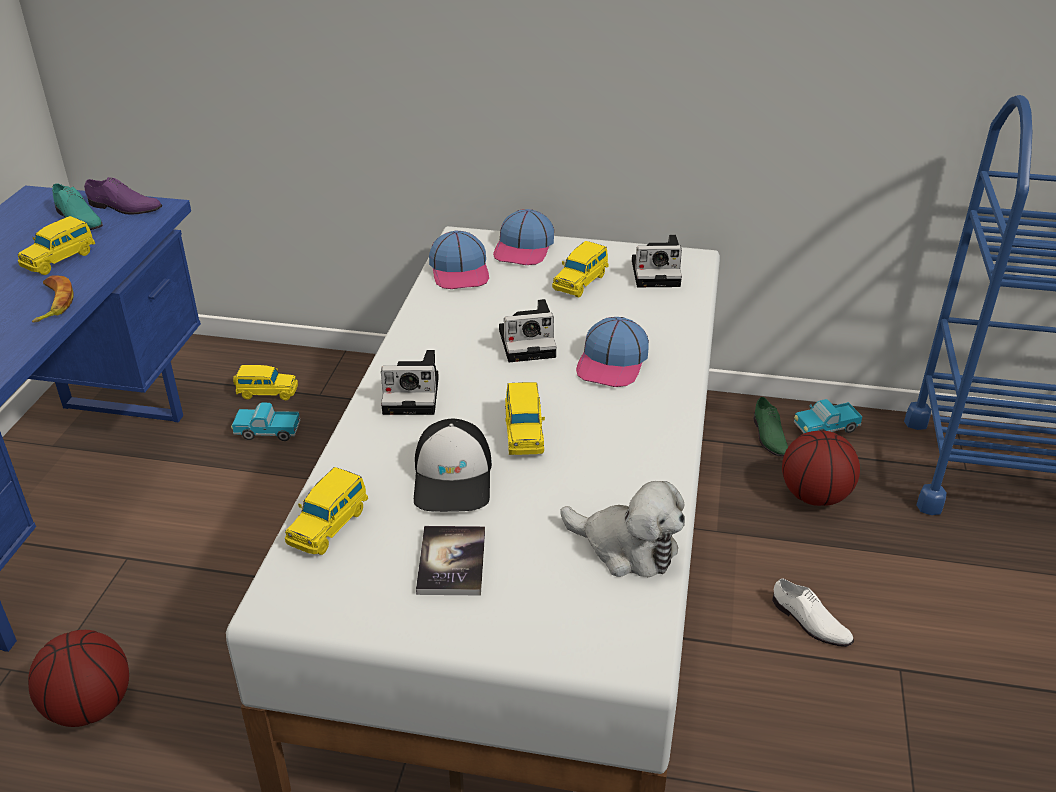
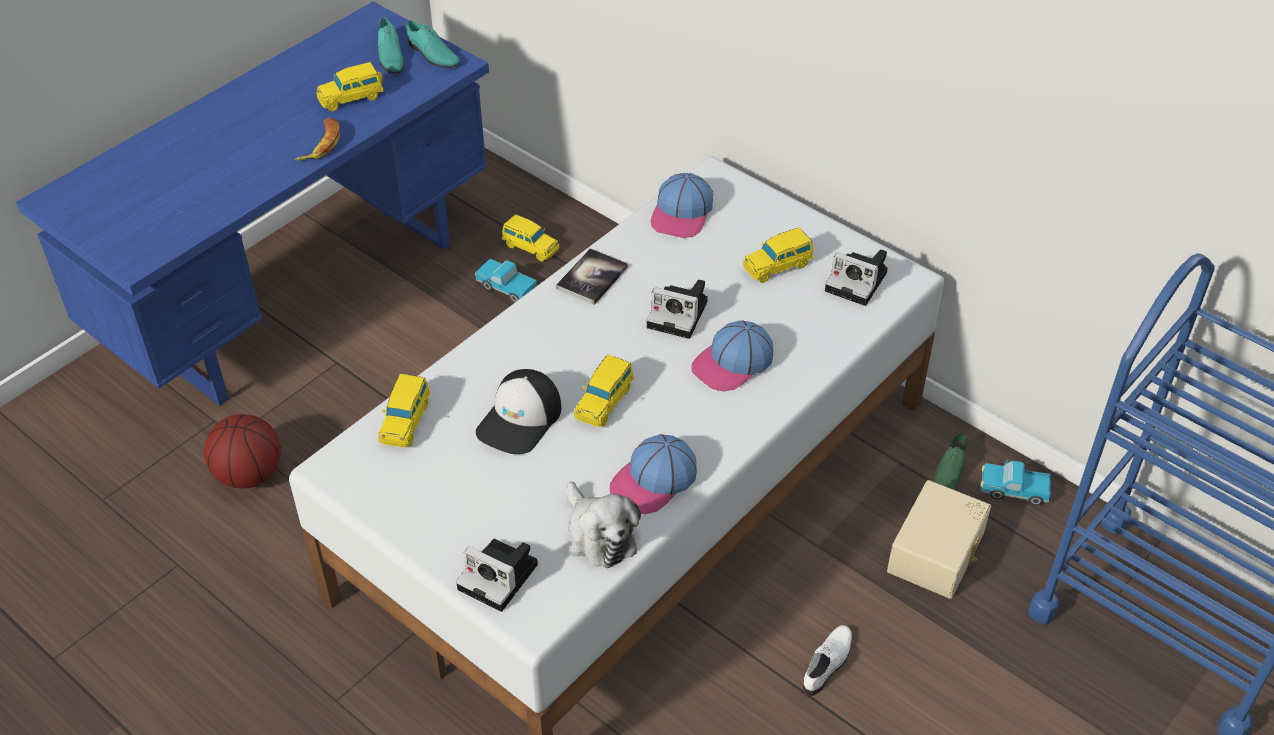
camera: 30 degrees right, 10 degrees up
purple shoe [84,177,162,215] -> turquoise shoe [406,20,461,68]
yellow toy car [285,467,368,555] -> yellow toy car turned 45 degrees counterclockwise [378,374,431,447]
camera [381,350,439,415] -> camera moved to [456,539,538,612]
book [416,526,485,595] -> book moved to [556,248,628,305]
cap [493,209,554,265] -> cap moved to [610,434,697,514]
white shoe [772,578,854,647] -> white shoe turned 135 degrees counterclockwise [803,625,852,696]
basketball [782,431,860,506] -> beige storage box [887,480,991,599]

